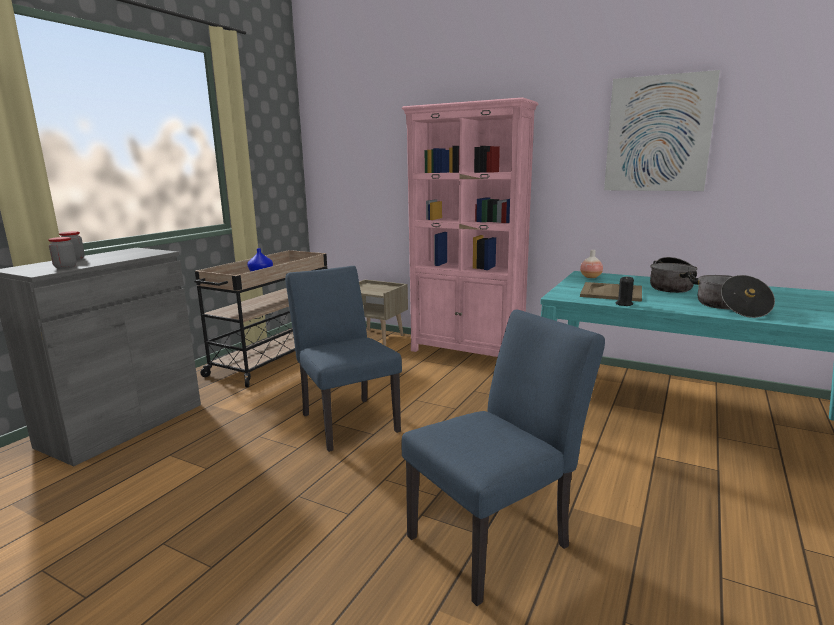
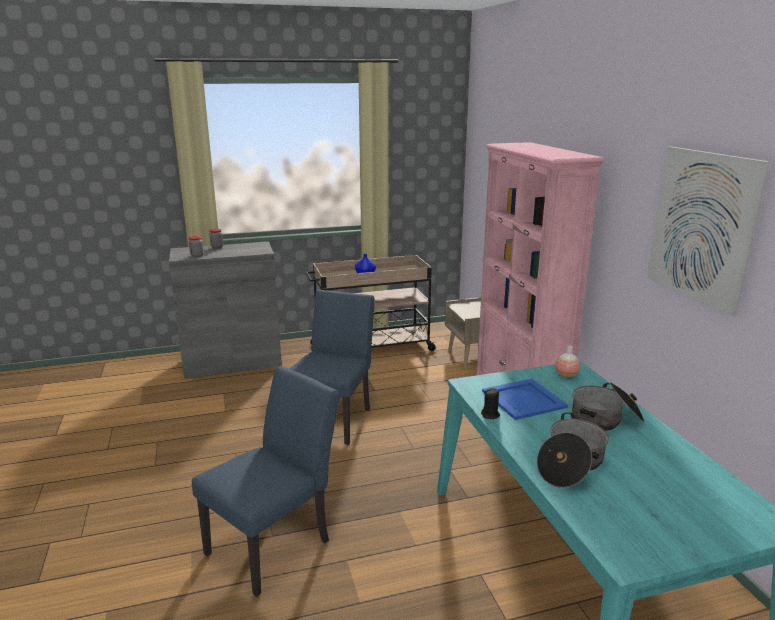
camera: 45 degrees right, 5 degrees up
blue chair [401,310,605,606] -> blue chair turned 60 degrees counterclockwise [192,366,340,597]
beige tray [580,282,642,302] -> blue tray [482,378,568,420]

